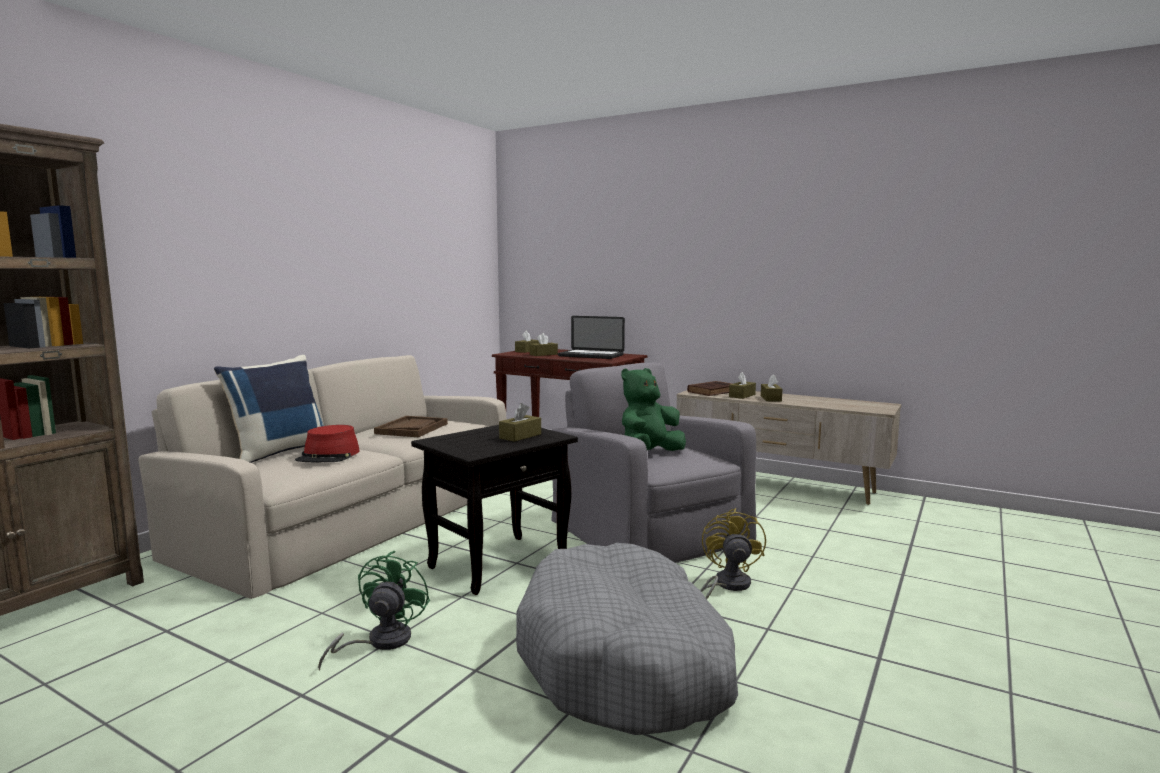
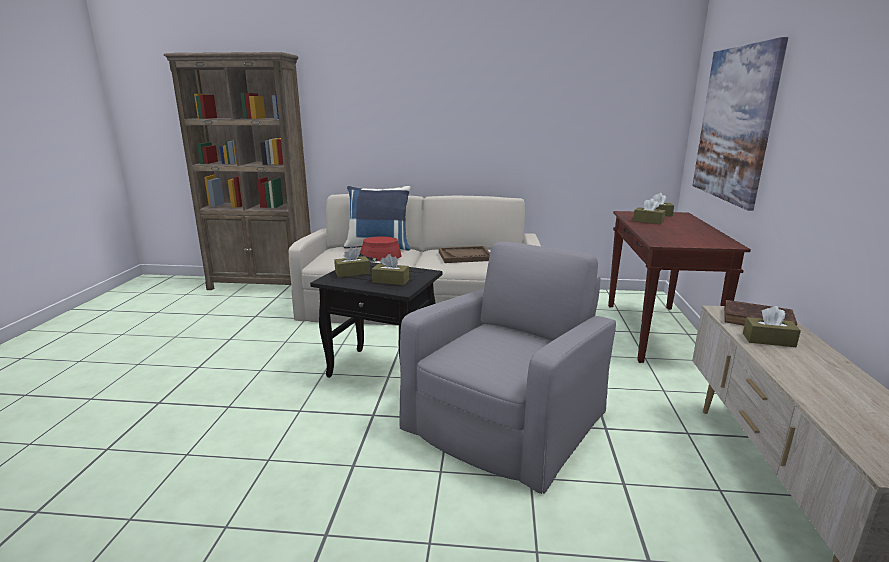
camera: 65 degrees right, 10 degrees up
green fan [318,550,430,670] -> none
grey dog bed [516,543,738,735] -> none
laptop [558,316,625,359] -> none
green plush toy [621,368,686,451] -> none
yellow fan [700,508,766,599] -> none
brown tissue box [761,374,782,402] -> brown tissue box moved to [334,247,370,277]
none -> picture [692,37,788,211]

